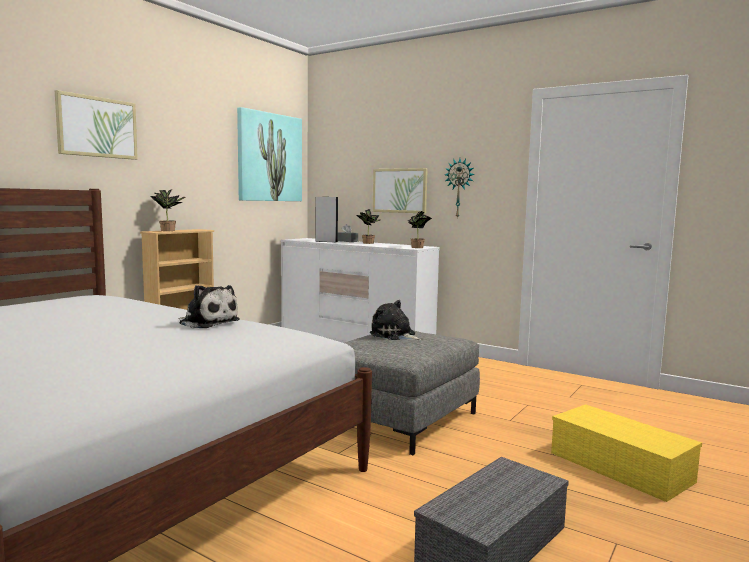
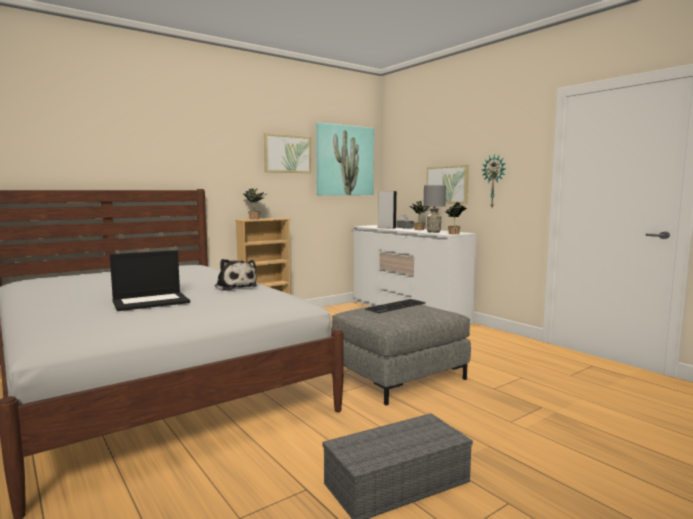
camera: 20 degrees right, 0 degrees up
picture [55,90,138,160] -> picture moved to [264,133,311,173]
plush toy [370,300,422,340] -> keyboard [365,299,426,313]
yellow storage box [551,404,702,502] -> none
none -> laptop [110,250,190,311]
none -> grey table lamp [423,185,446,233]

